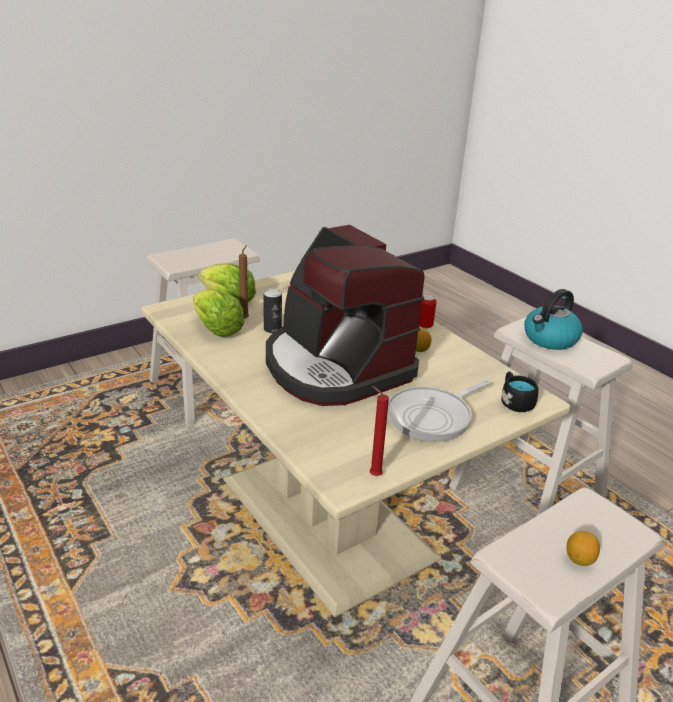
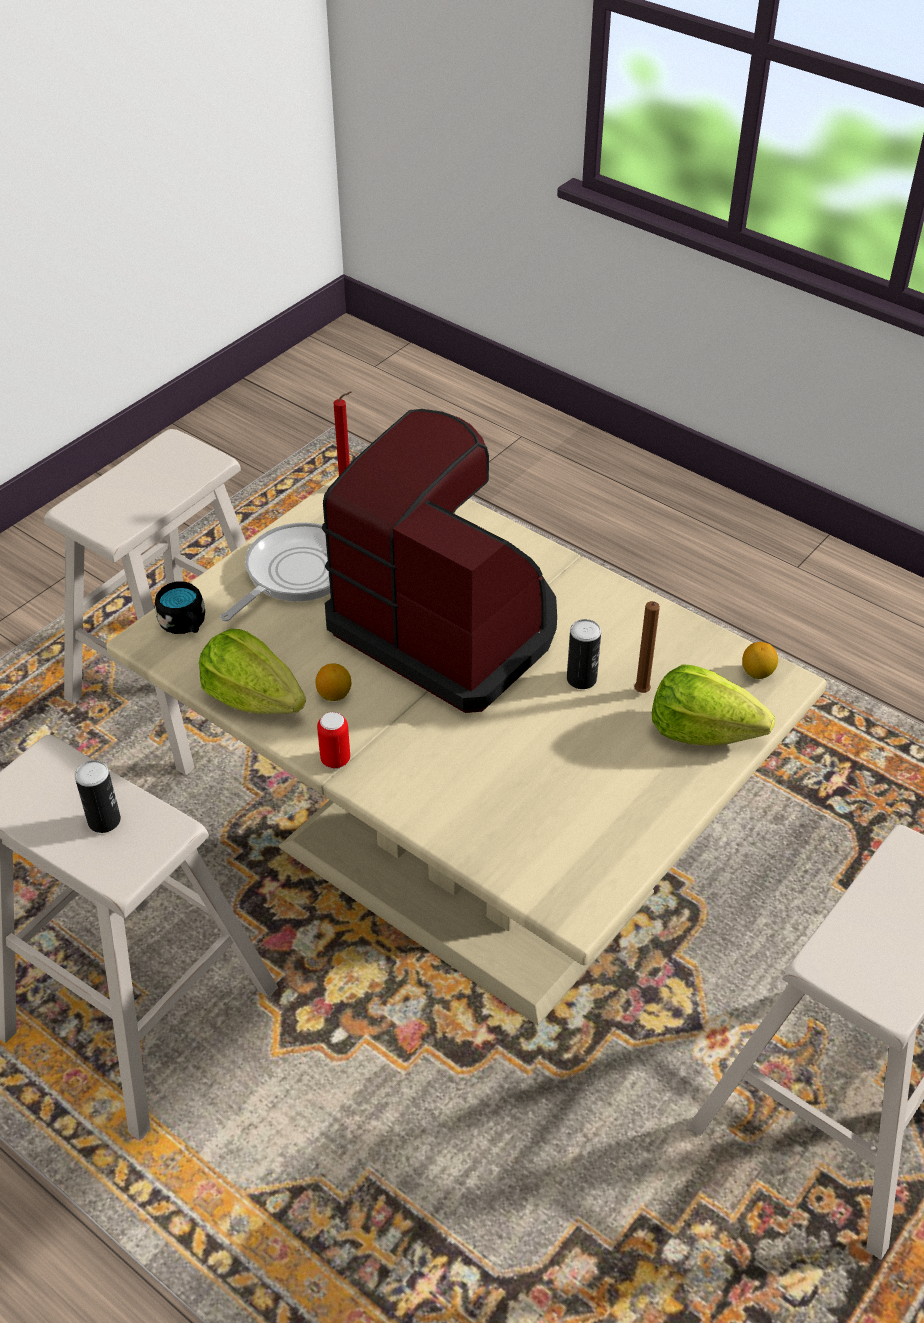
camera: 165 degrees right, 15 degrees up
lettuce [193,289,244,337] -> lettuce moved to [199,629,306,714]
kettle [524,289,583,350] -> can [75,760,121,833]
lemon [567,531,600,566] -> lemon moved to [742,642,778,679]

